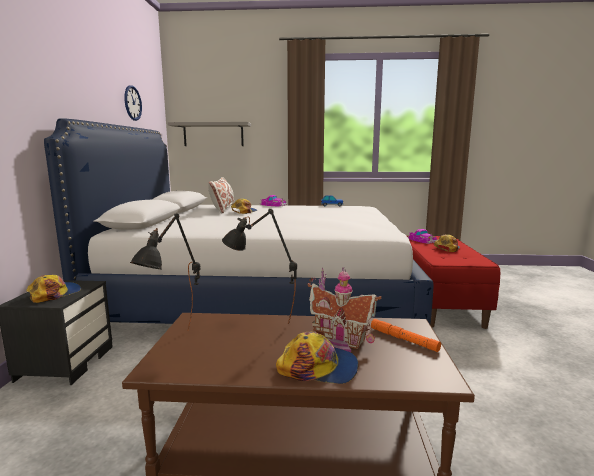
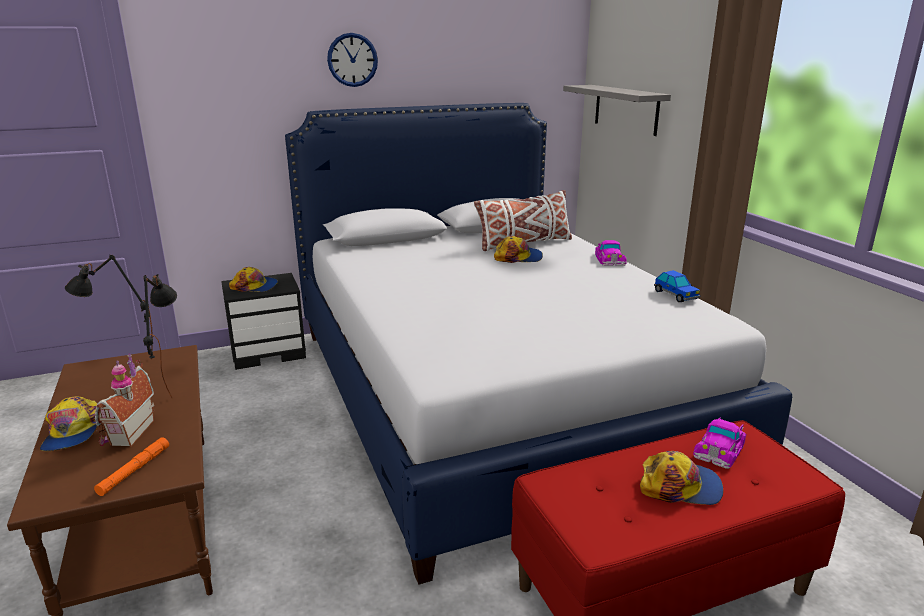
camera: 65 degrees right, 10 degrees up
wall clock [124,85,142,121] -> wall clock moved to [327,33,378,87]

